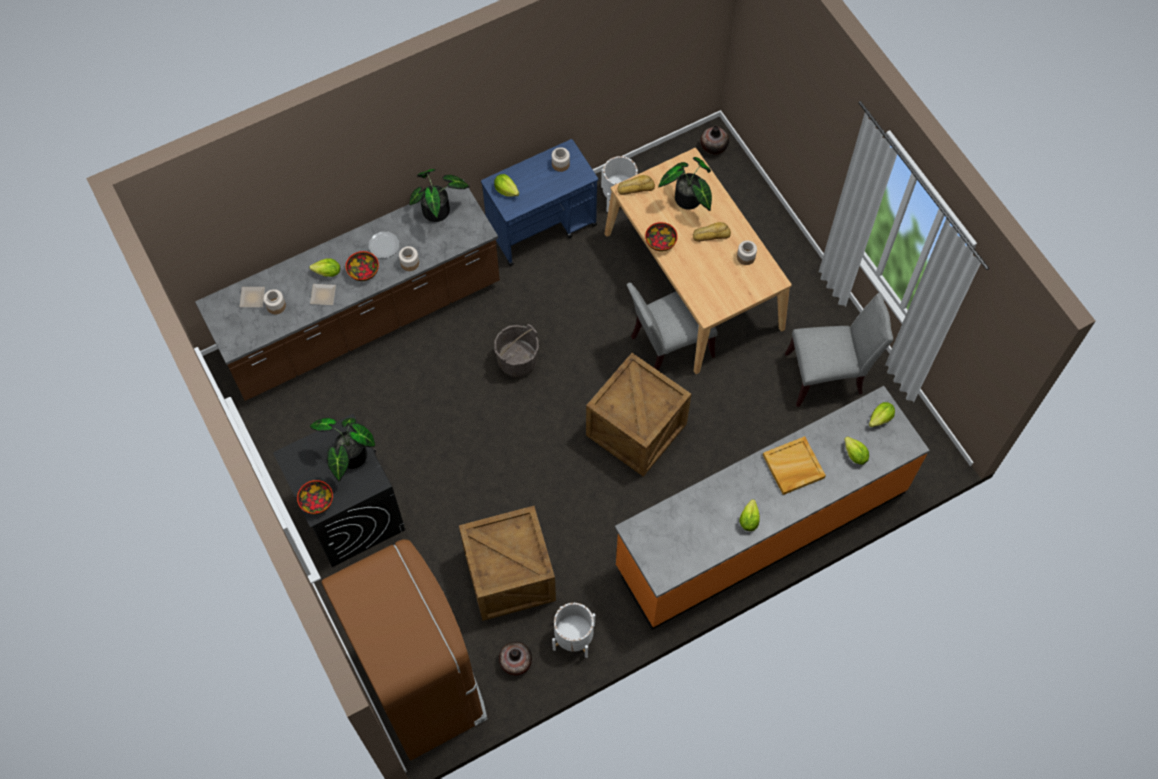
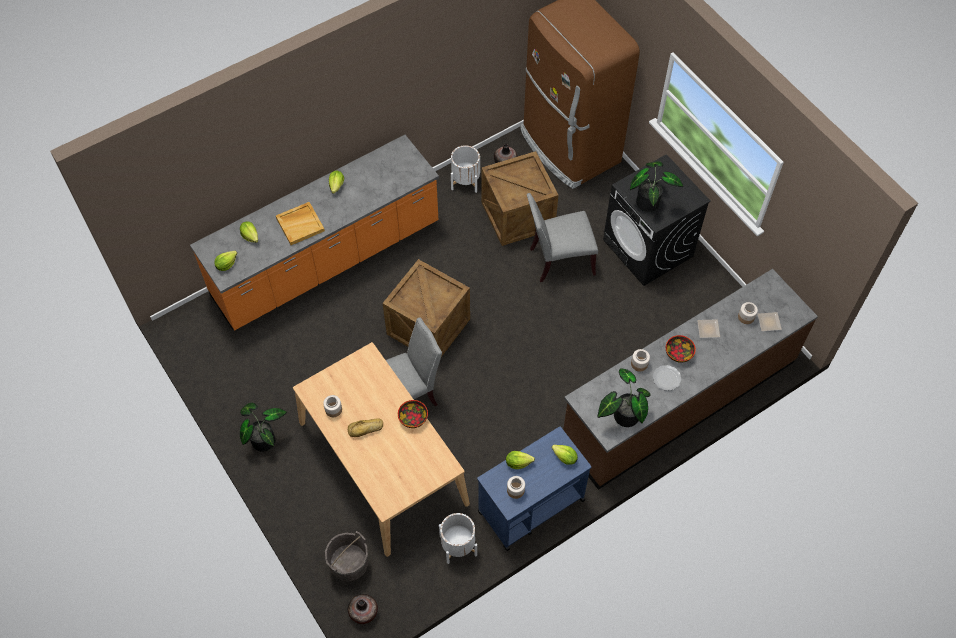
camera: 175 degrees right, 5 degrees down
bowl [297,480,333,514] -> none
lettuce [309,258,340,277] -> lettuce moved to [506,451,535,469]
grey bucket [494,324,539,377] -> grey bucket moved to [325,531,368,581]
bread [618,175,655,195] -> none
potted plant [658,157,712,211] -> potted plant moved to [240,402,287,452]
grey chair [785,293,893,407] -> grey chair moved to [527,193,598,282]

